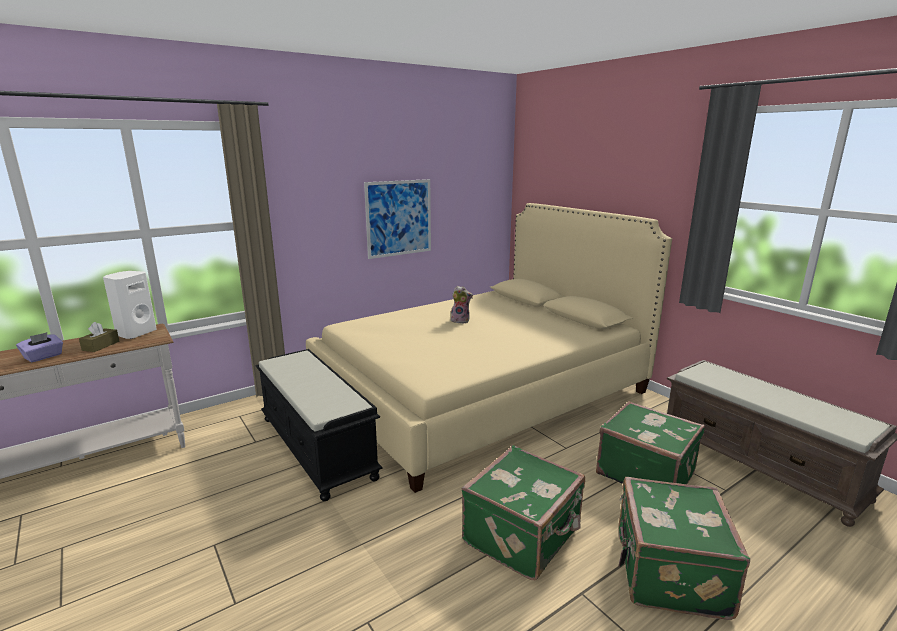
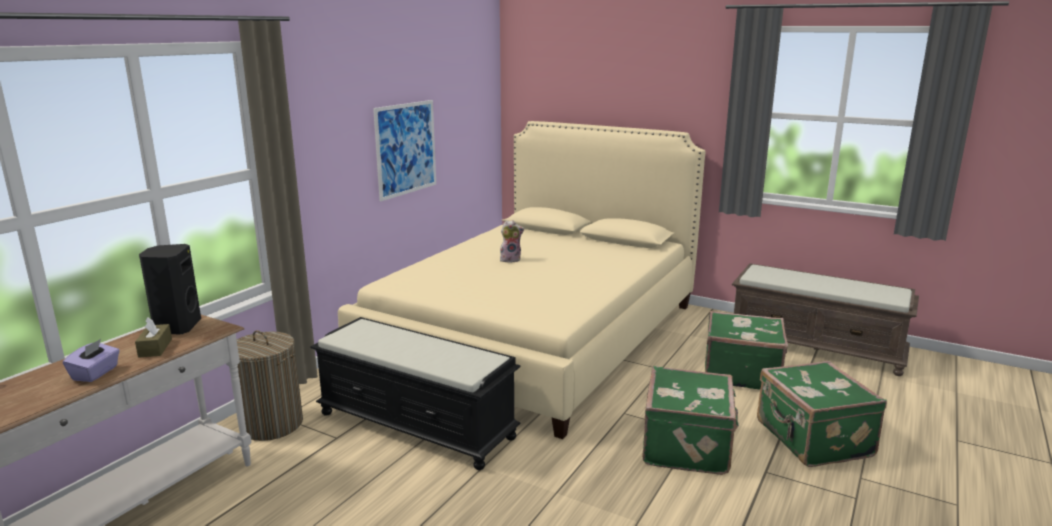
camera: 25 degrees left, 0 degrees up
white speaker [103,271,156,339] -> black speaker [139,244,201,334]
none -> laundry basket [237,330,303,441]

